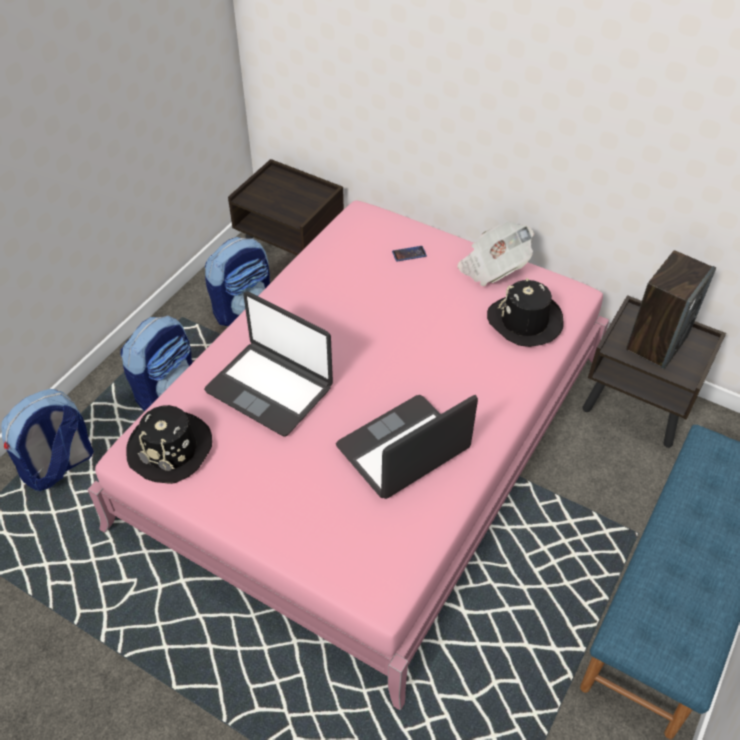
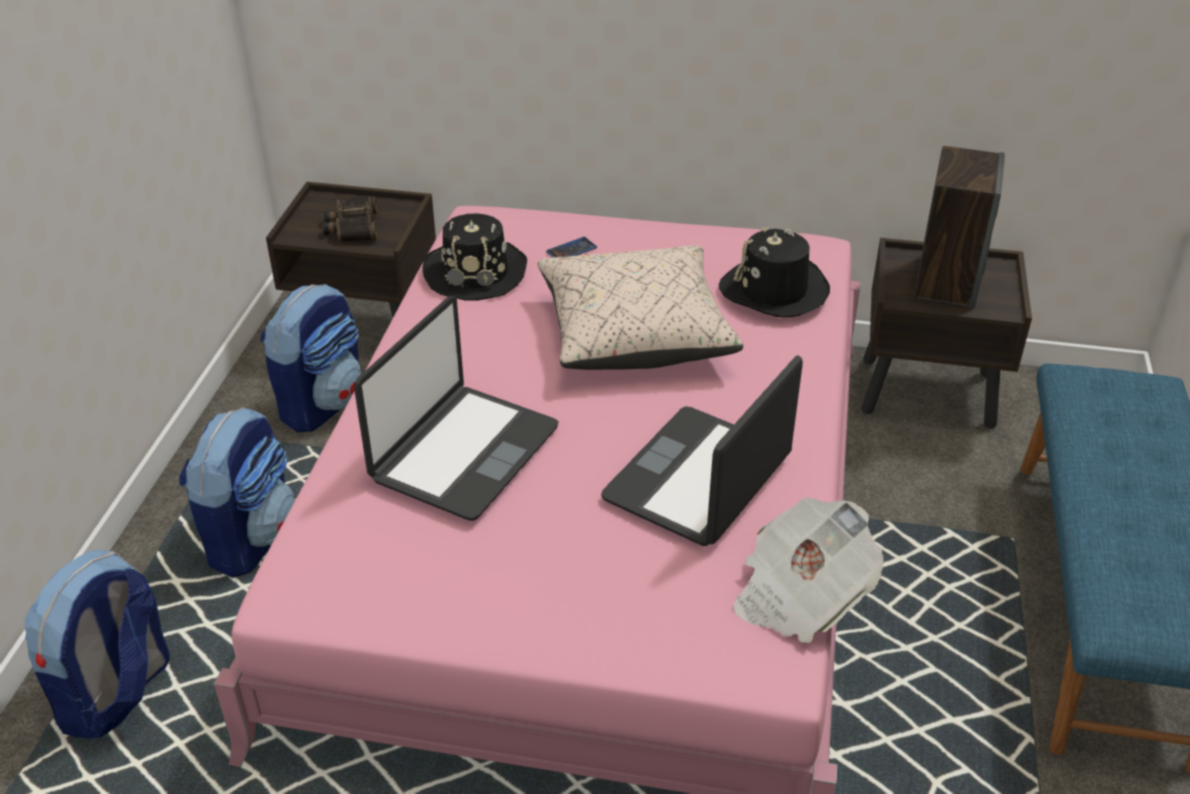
camera: 20 degrees left, 10 degrees down
black hat [126,405,212,484] -> black hat moved to [422,213,527,301]
laptop [204,291,333,437] -> laptop turned 75 degrees counterclockwise [354,296,559,521]
newspaper [457,221,534,286] -> newspaper moved to [733,497,884,643]
none -> binoculars [322,196,377,241]
none -> beige pillow [537,245,743,370]

